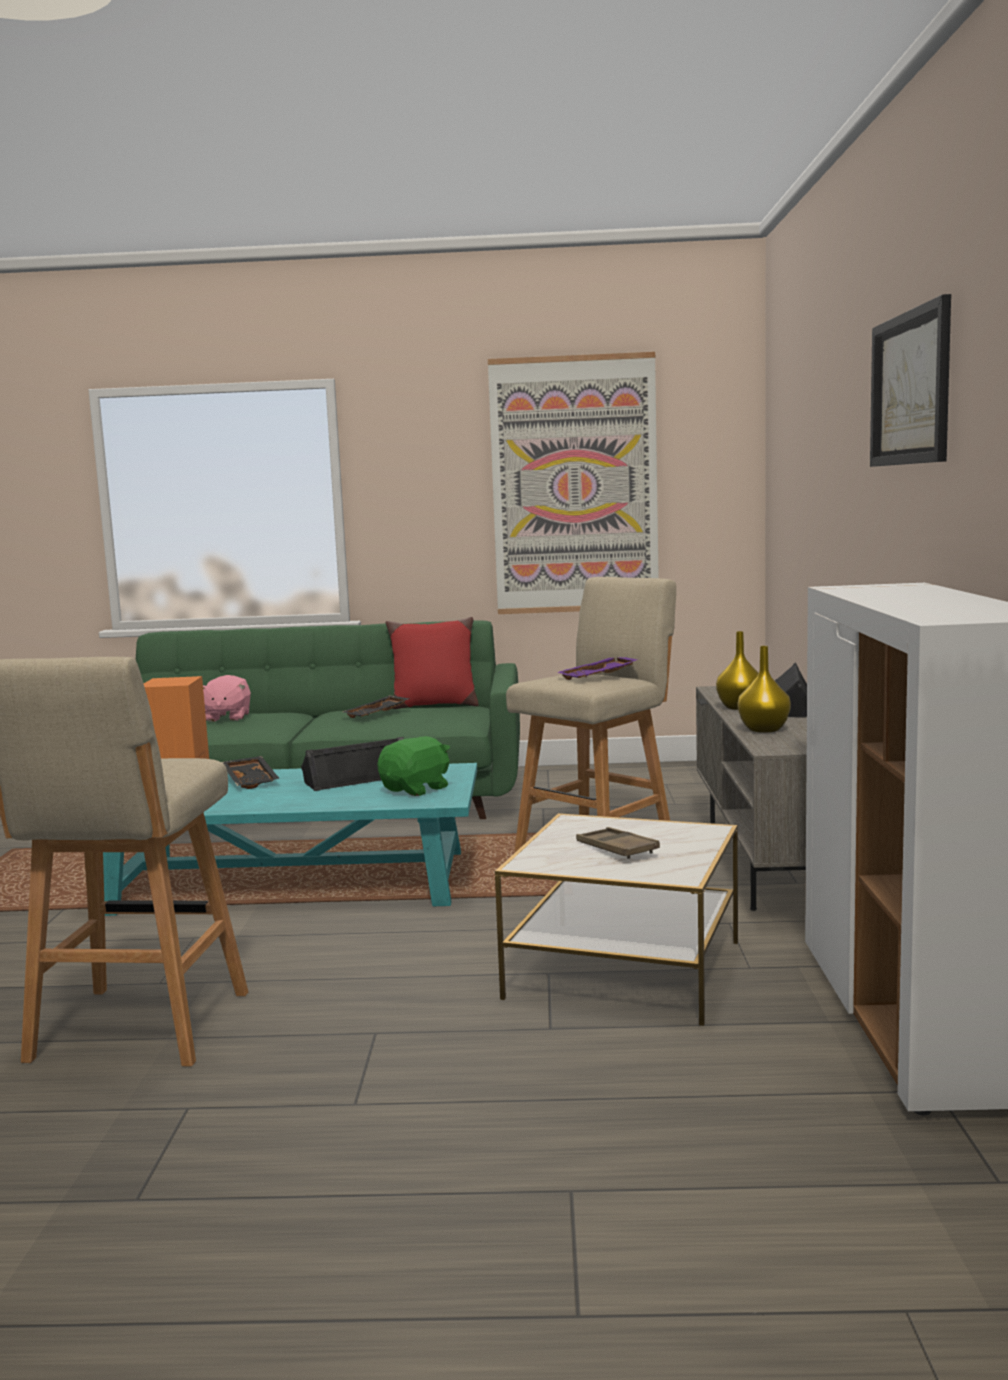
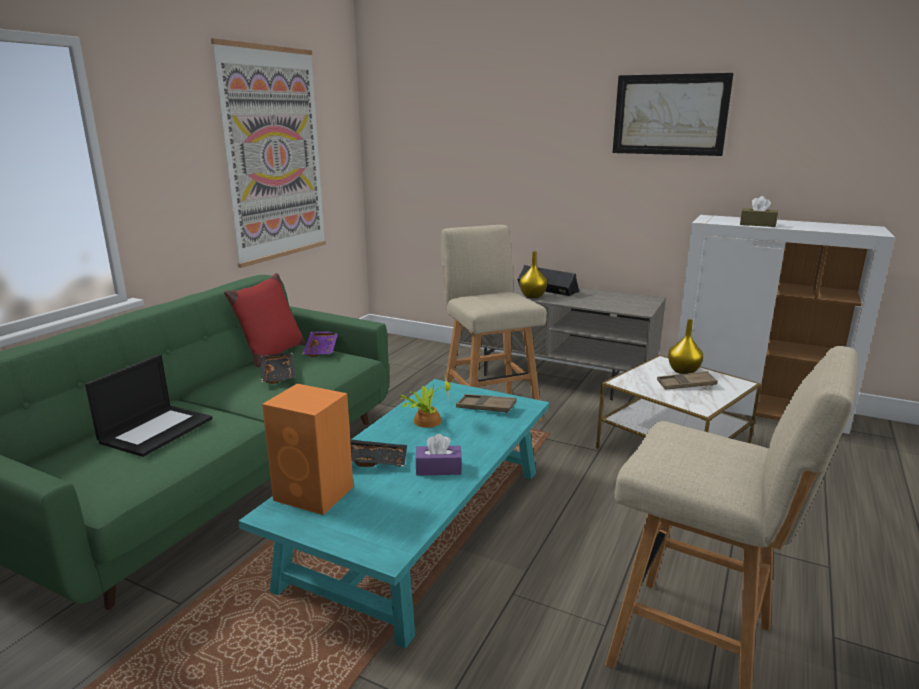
camera: 65 degrees left, 10 degrees up
pink plush toy [203,675,251,722] -> laptop [85,354,212,457]
black speaker [301,737,404,791] -> potted plant [399,373,451,428]
green plush toy [377,736,450,796] -> brown tray [456,394,517,413]
purple tray [557,657,638,680] -> purple tray moved to [303,331,338,357]
yellow vase [738,646,791,733] -> yellow vase moved to [668,319,703,374]
none -> purple tissue box [415,434,462,476]
none -> brown tissue box [740,196,778,227]

